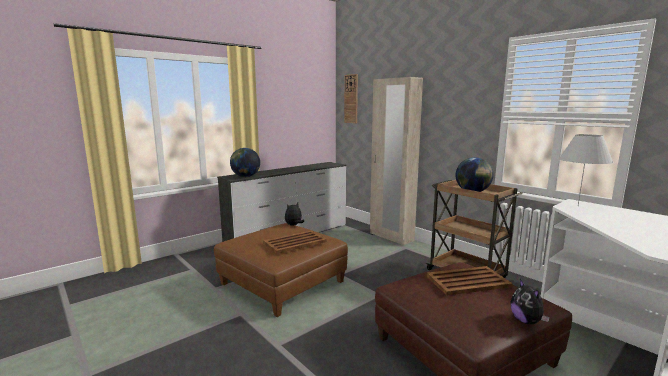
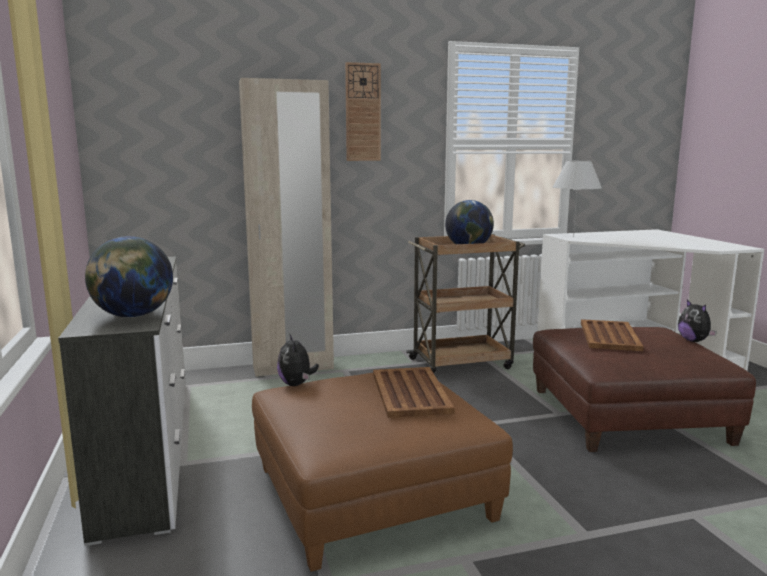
camera: 65 degrees left, 0 degrees up
wall clock [344,74,358,123] -> wall clock moved to [345,62,381,161]
plush toy [510,279,550,324] -> plush toy turned 60 degrees clockwise [678,299,717,342]

